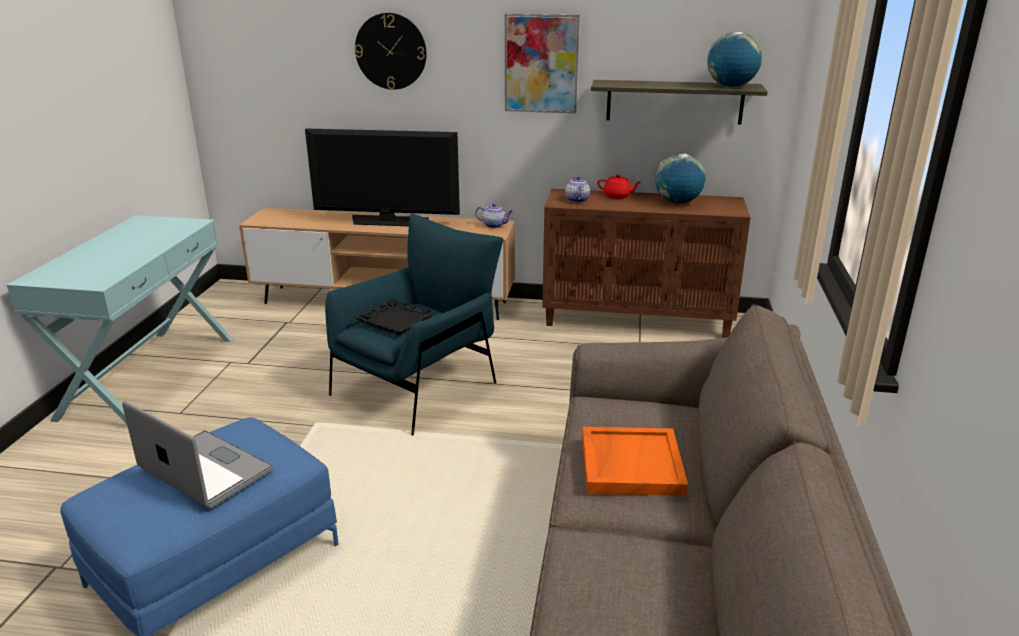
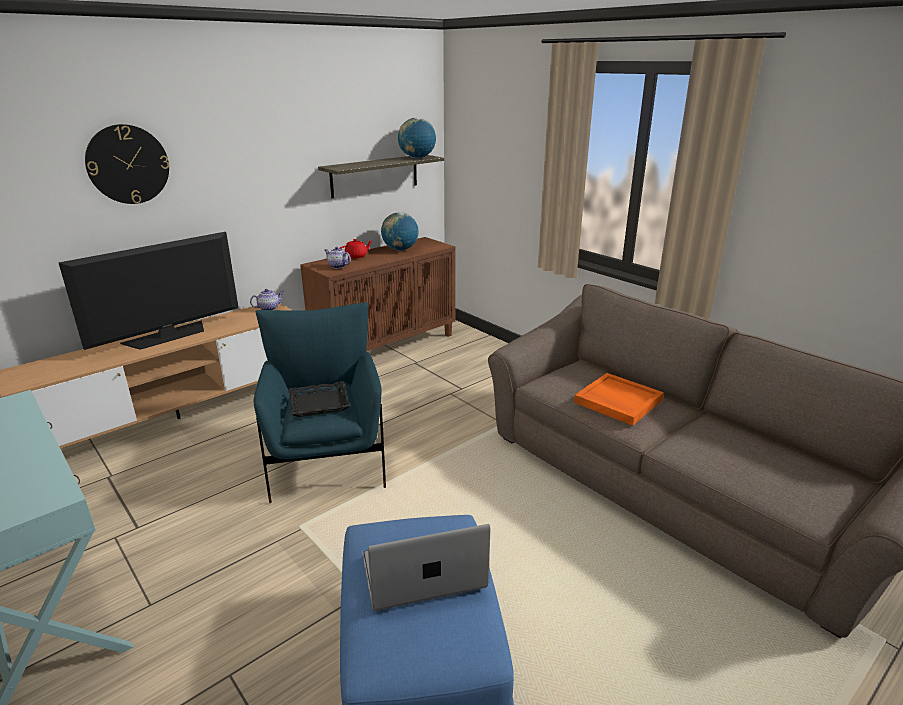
camera: 50 degrees left, 0 degrees up
picture [505,14,580,113] -> none

